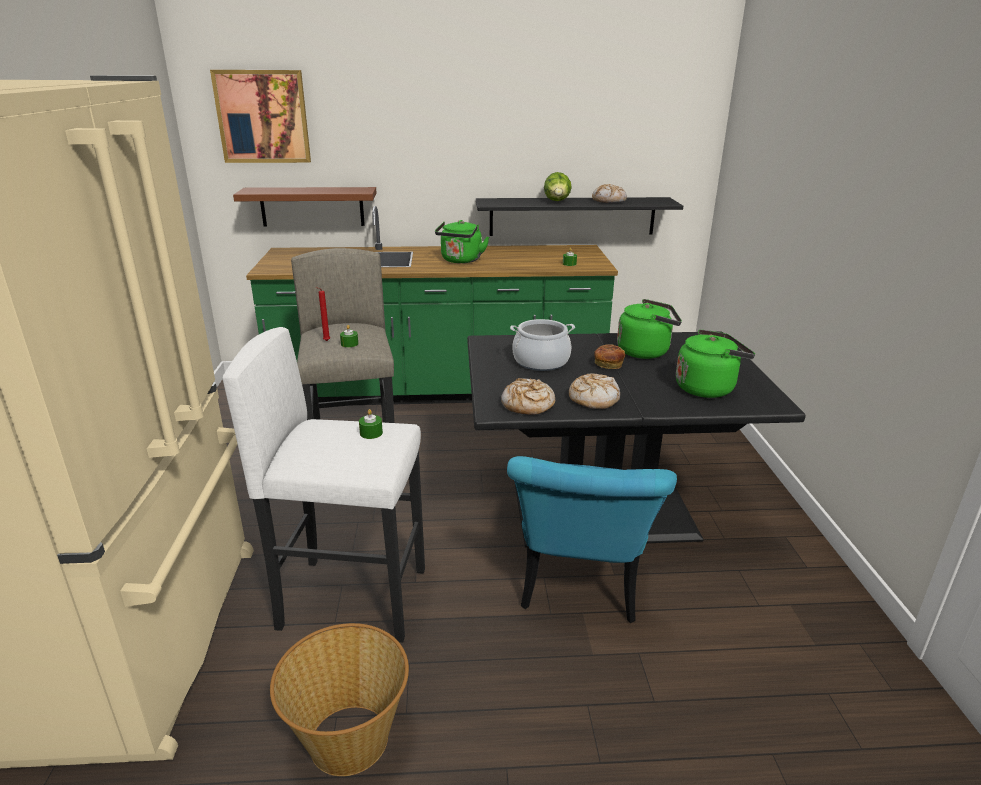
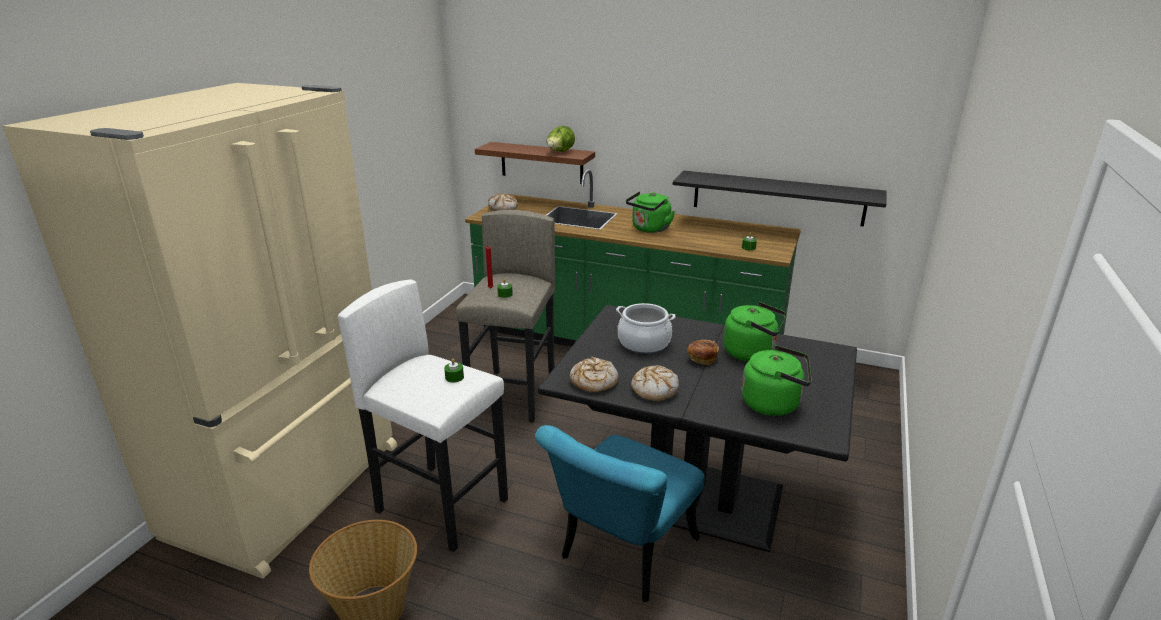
camera: 25 degrees right, 0 degrees up
picture [210,70,311,163] -> none
lettuce [544,172,572,201] -> lettuce moved to [546,126,575,152]
bread [592,184,627,203] -> bread moved to [488,193,518,211]

